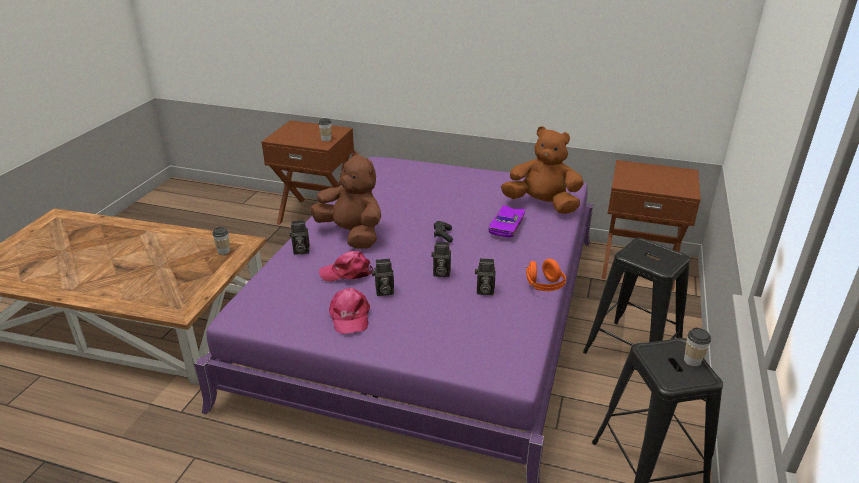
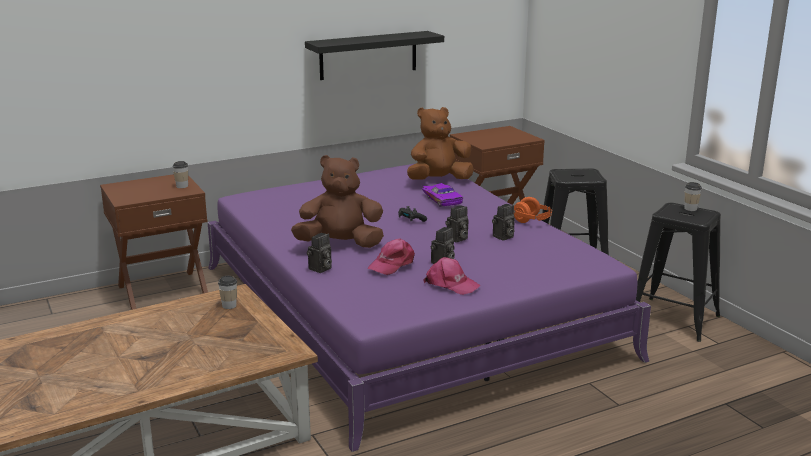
camera: 45 degrees left, 10 degrees down
none -> black shelf [305,31,444,80]

